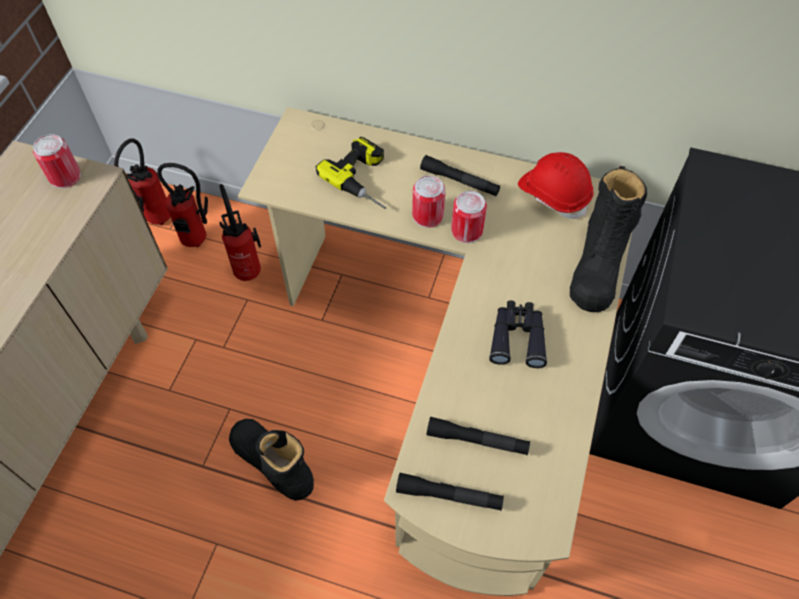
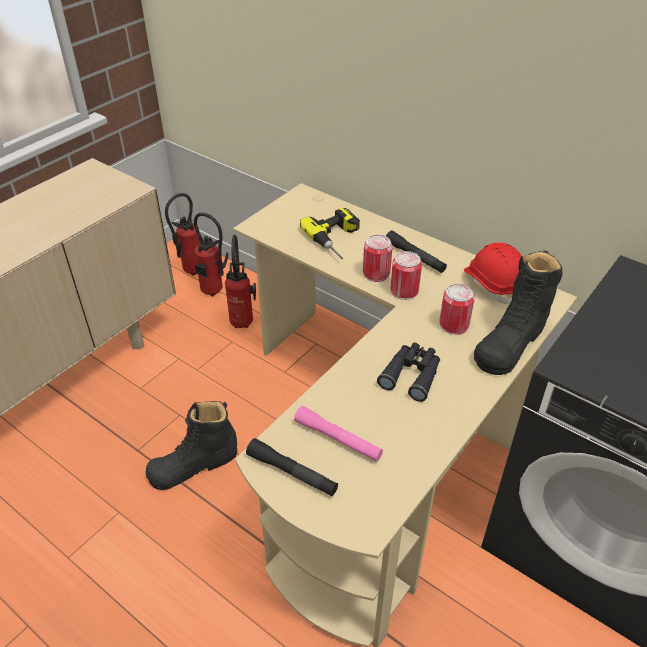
camera: 20 degrees right, 15 degrees down
can [33,134,81,188] -> can moved to [439,284,475,335]
black boot [229,419,314,501] -> black boot turned 90 degrees counterclockwise [146,401,237,490]
black flashlight [426,417,530,455] -> pink flashlight [294,406,383,462]

